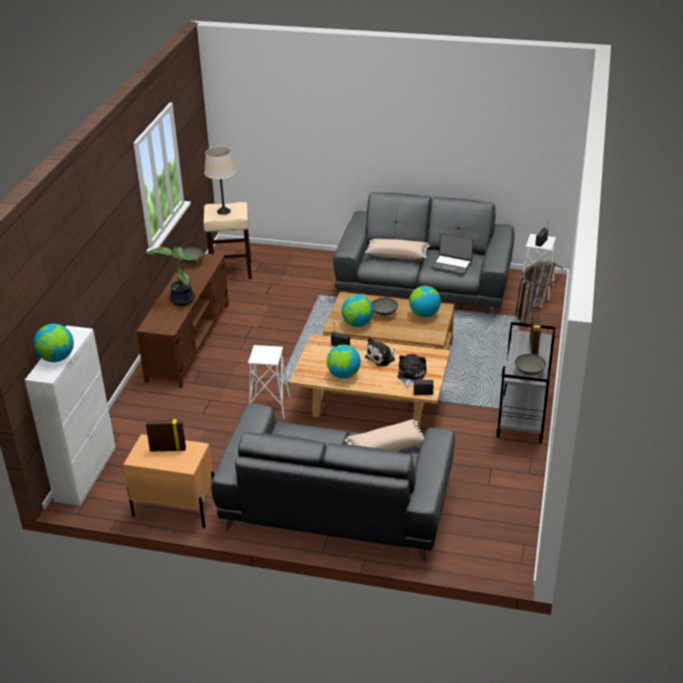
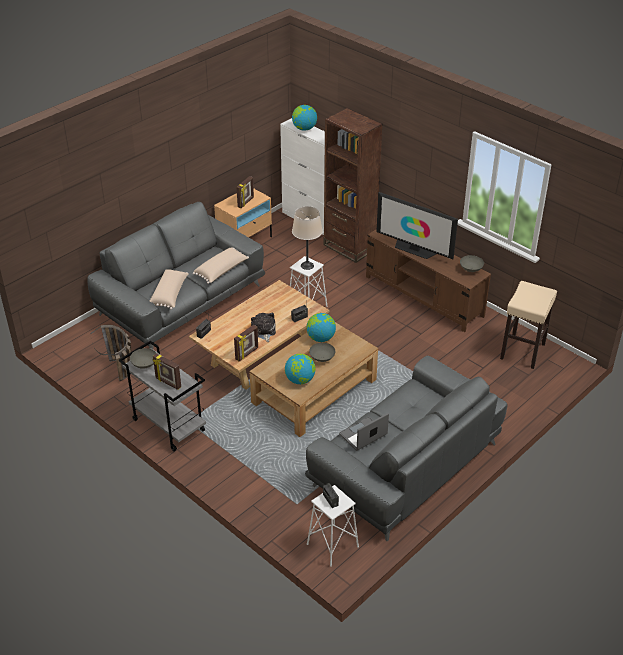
camera: 120 degrees right, 5 degrees up
potted plant [147,247,199,306] -> television [376,192,458,259]
beige table lamp [204,146,236,215] -> beige table lamp moved to [292,206,323,270]
globe [327,345,361,379] -> none
beige pillow [365,239,430,259] -> beige pillow moved to [193,247,249,284]
plush toy [397,354,426,388] -> none
basket [515,261,563,324] -> basket moved to [90,325,132,381]
none -> picture frame [234,325,258,361]
none -> brown bookcase [324,108,383,263]

